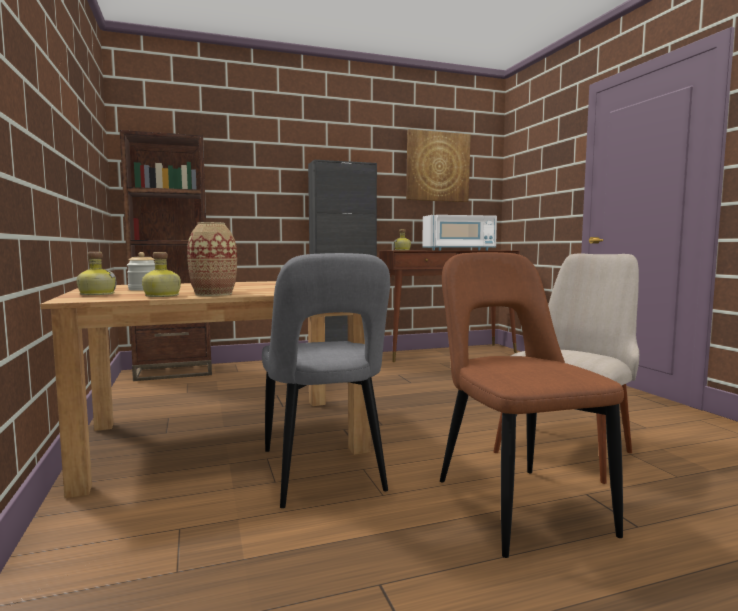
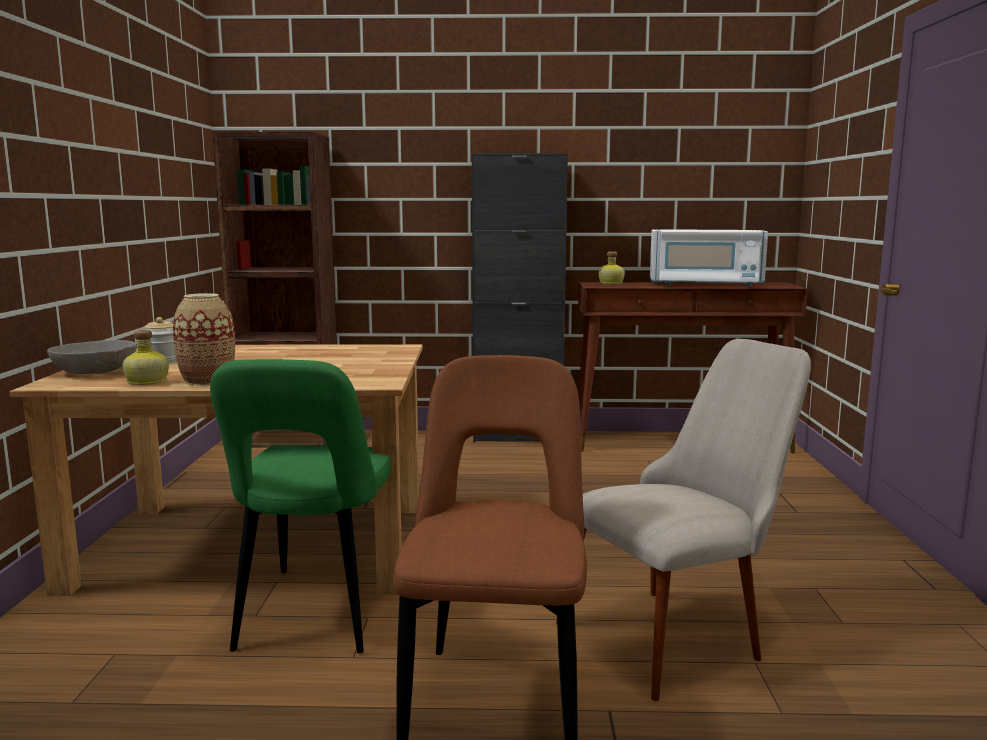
camera: 20 degrees right, 5 degrees up
bottle [77,252,116,295] -> grey bowl [47,340,137,374]
grey chair [262,253,390,508] -> green chair [210,359,391,653]
picture [406,129,471,202] -> none

